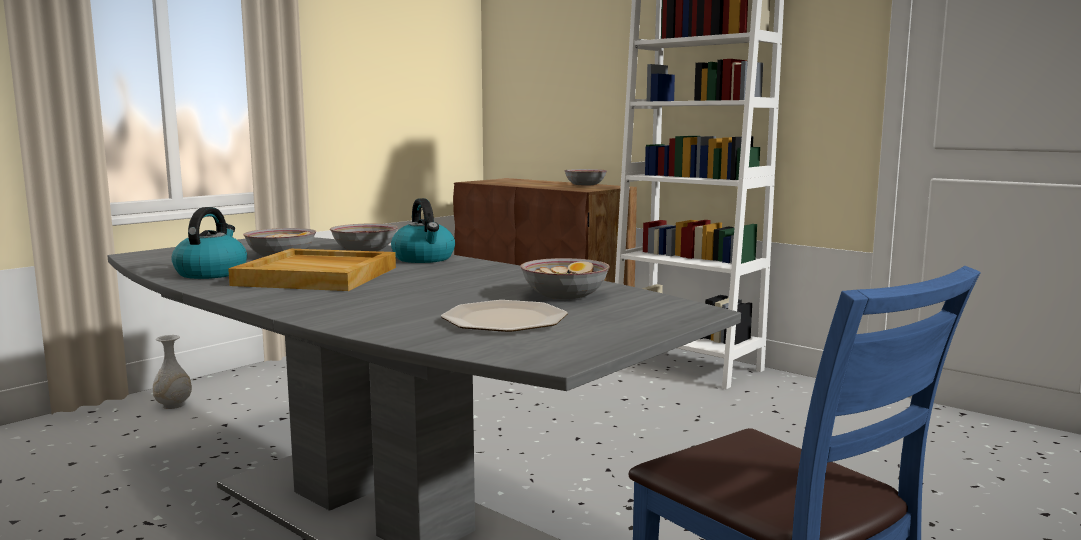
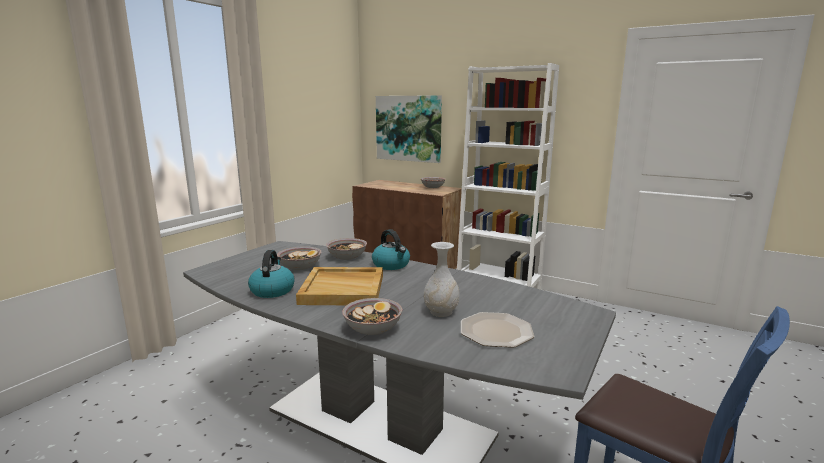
camera: 10 degrees left, 5 degrees up
white vase [153,335,192,409] -> white vase moved to [424,242,460,317]
bowl [520,258,610,299] -> bowl moved to [342,298,403,335]
none -> picture [376,95,442,163]

